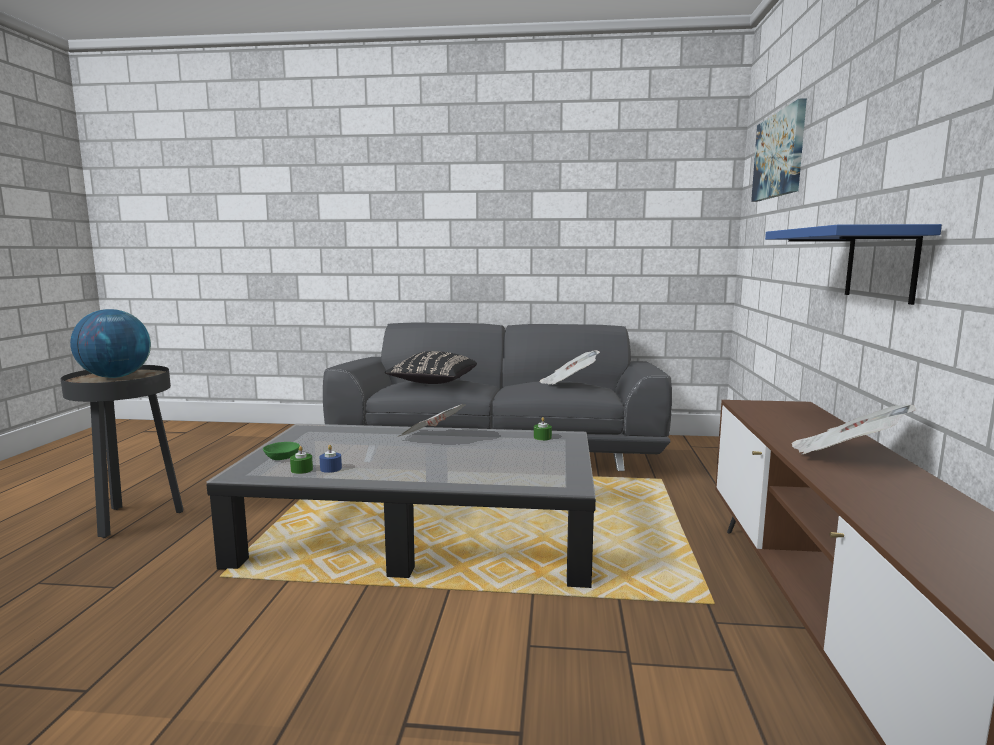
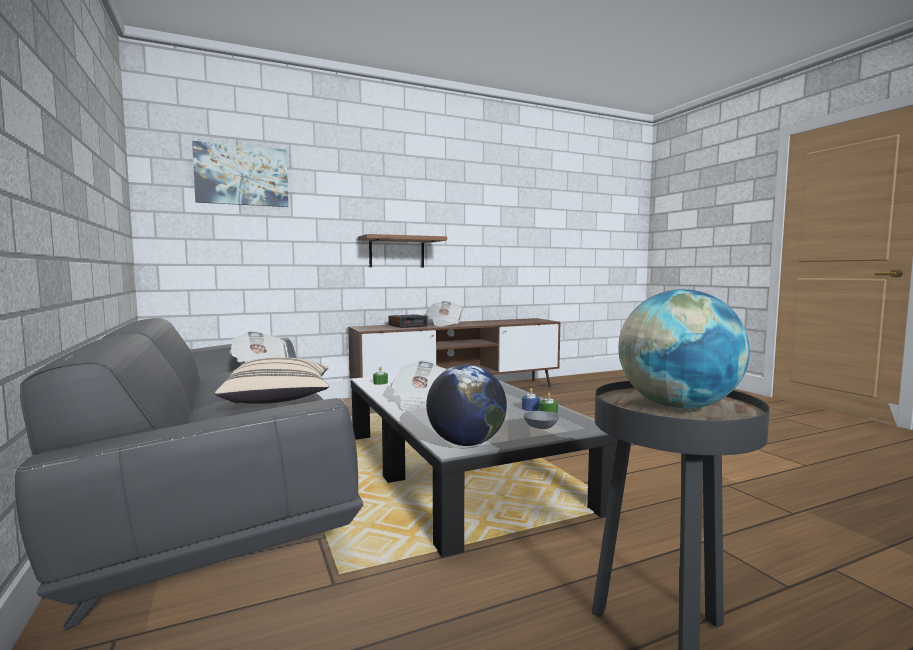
camera: 120 degrees left, 5 degrees down
green bowl [263,442,300,460] -> grey bowl [524,411,560,429]
black pillow [385,351,477,384] -> beige pillow [215,357,329,404]
blue shelf [765,224,942,305] -> brown shelf [358,234,447,267]
none -> alarm clock [388,314,428,328]
none -> globe [426,365,507,446]

